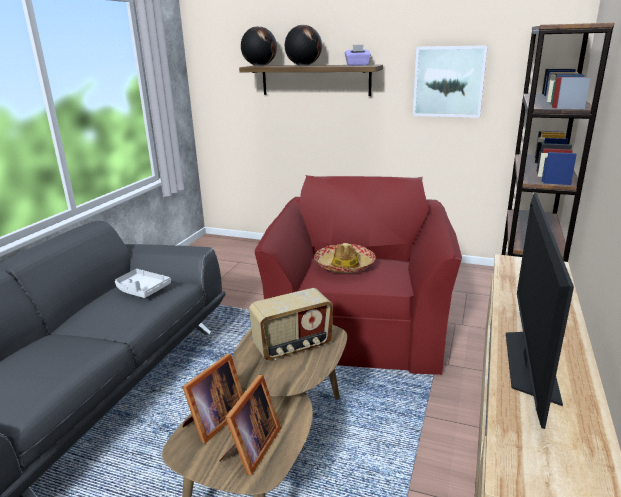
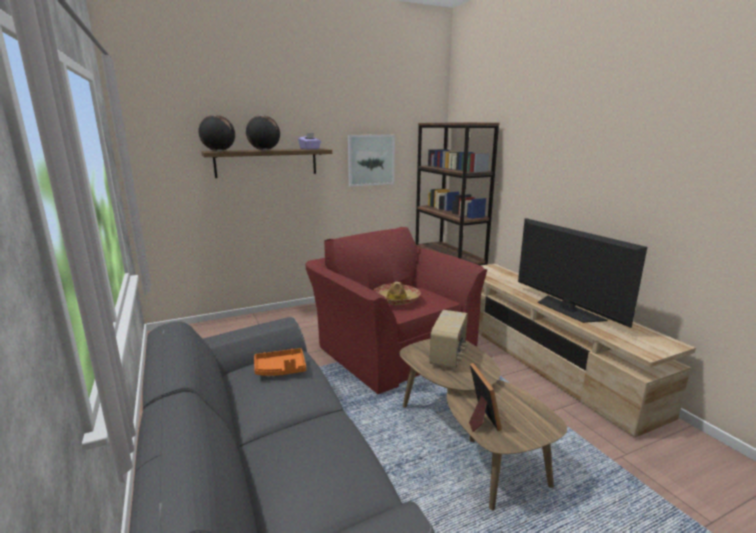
camera: 45 degrees left, 5 degrees down
grey tray [115,269,171,298] -> orange tray [254,348,306,376]
picture frame [219,375,281,475] -> none

